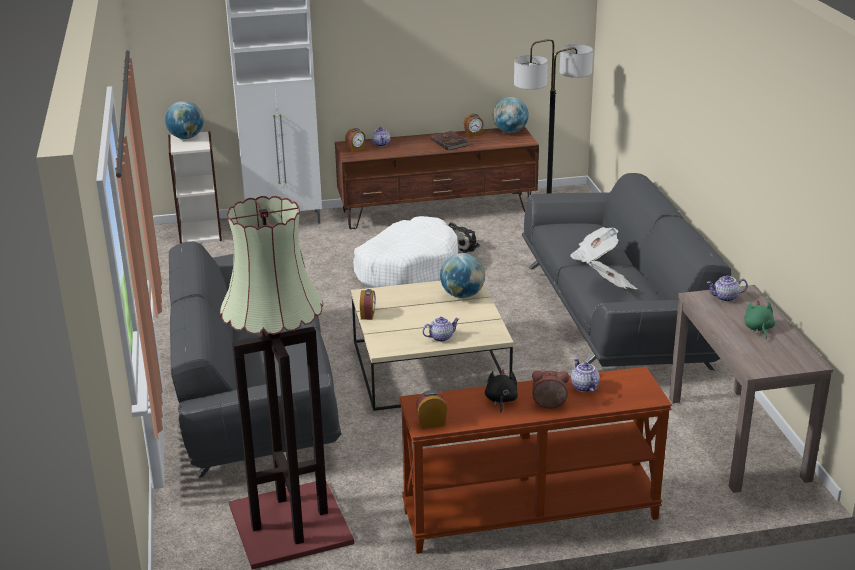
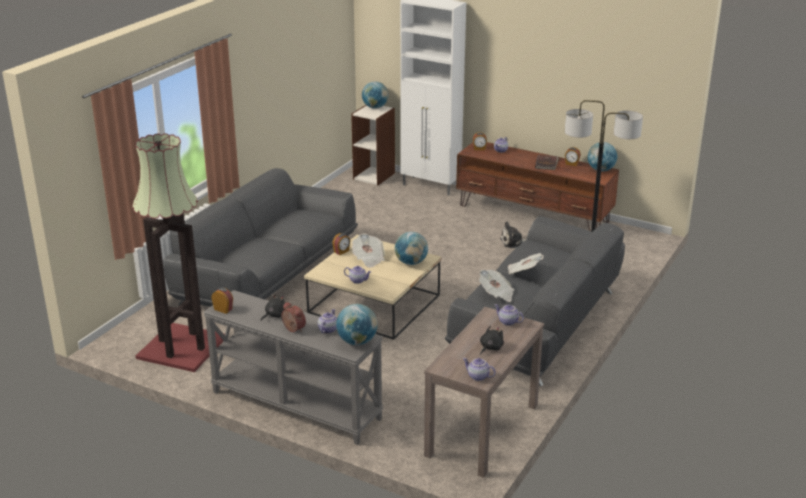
camera: 40 degrees right, 0 degrees up
white dog bed [353,216,458,288] -> none
brown console table [399,367,672,554] -> grey console table [203,290,384,445]
green plush toy [745,300,775,339] -> black plush toy [480,326,504,355]
none -> globe [336,304,378,345]
none -> newspaper [352,234,385,268]
none -> teapot [463,358,496,381]

